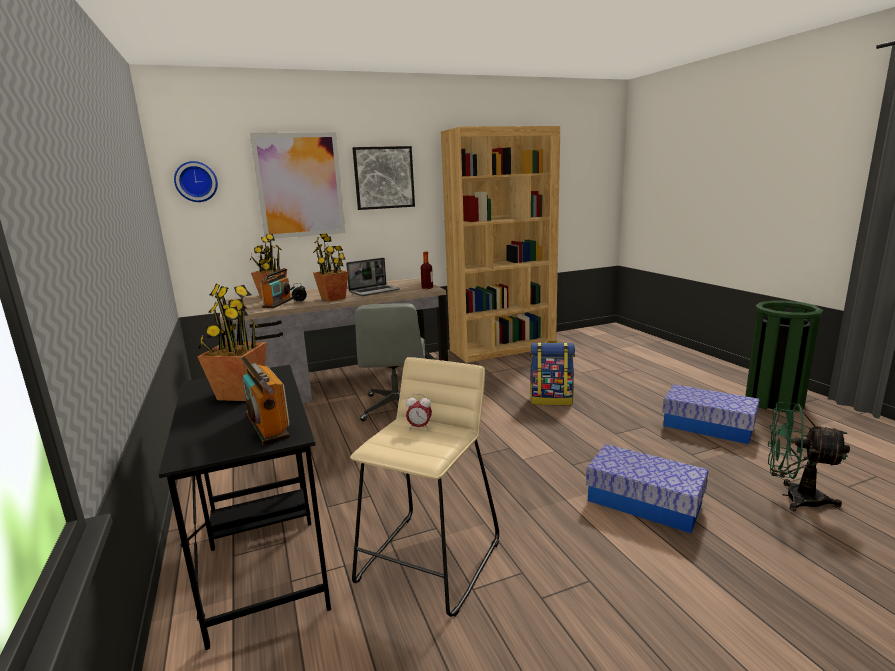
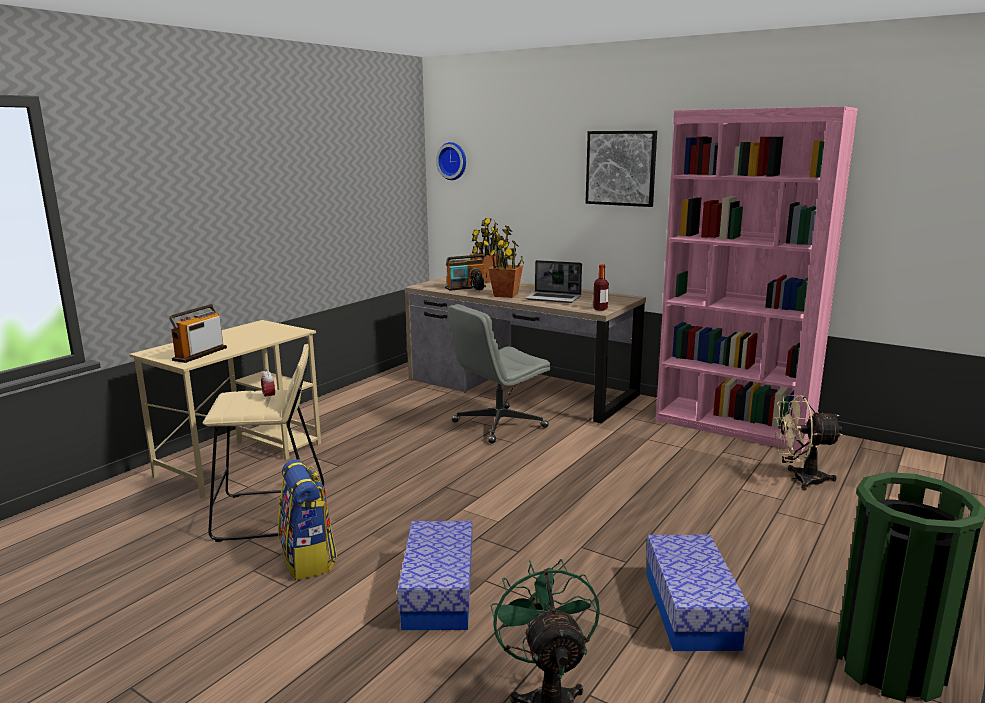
camera: 55 degrees right, 0 degrees up
black desk [158,365,331,650] -> beige desk [129,320,321,499]
potted plant [198,284,267,401] -> none
picture [250,132,346,238] -> none
brown bookcase [441,126,560,363] -> pink bookcase [656,106,858,453]
backpack [530,341,575,406] -> backpack moved to [278,459,337,580]
none -> beige fan [774,395,843,490]

